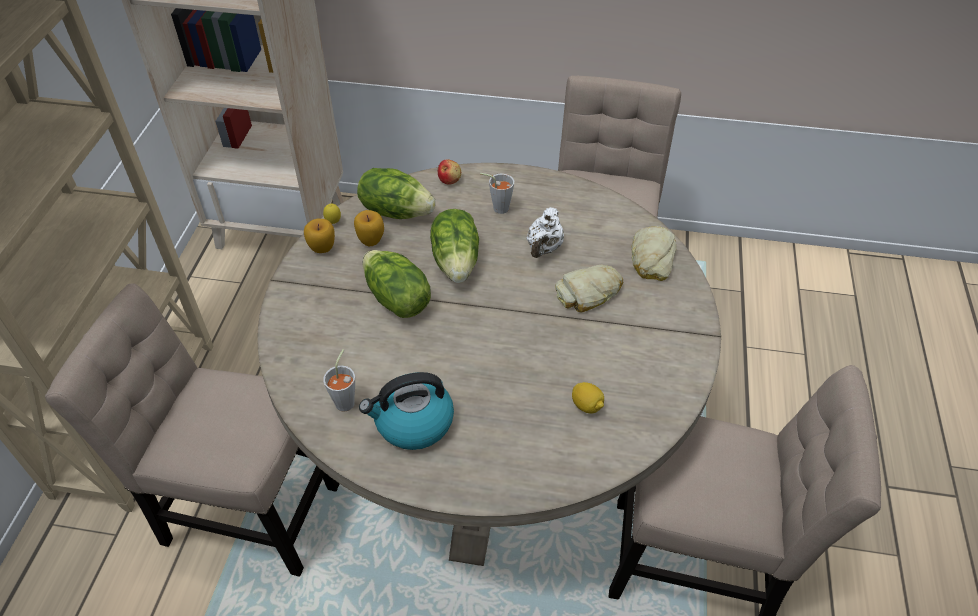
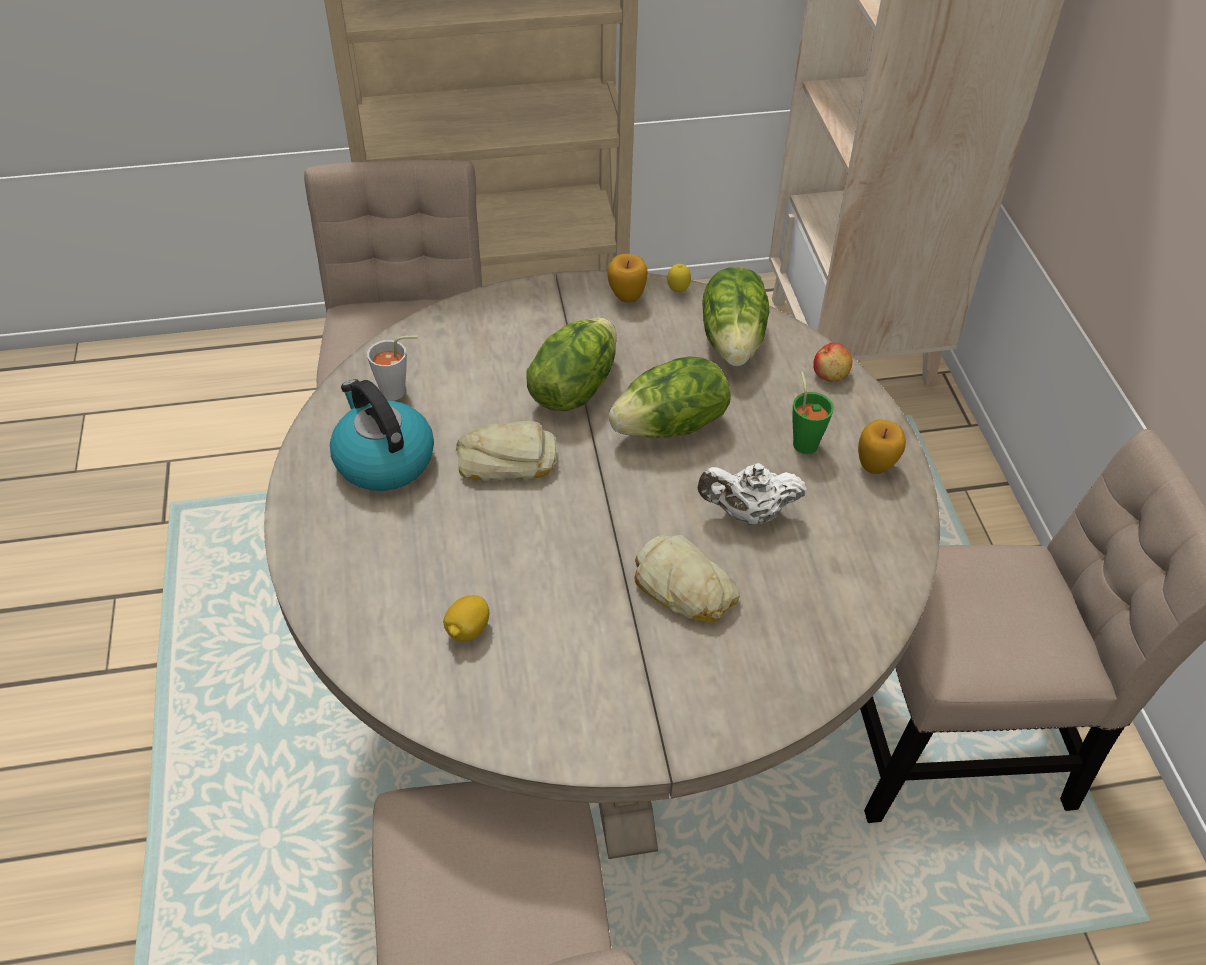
camera: 70 degrees right, 0 degrees up
apple [354,210,384,246] -> apple moved to [858,420,906,474]
grey cup [480,173,514,214] -> green cup [792,371,834,454]
bread [631,226,677,281] -> bread moved to [456,421,556,481]

